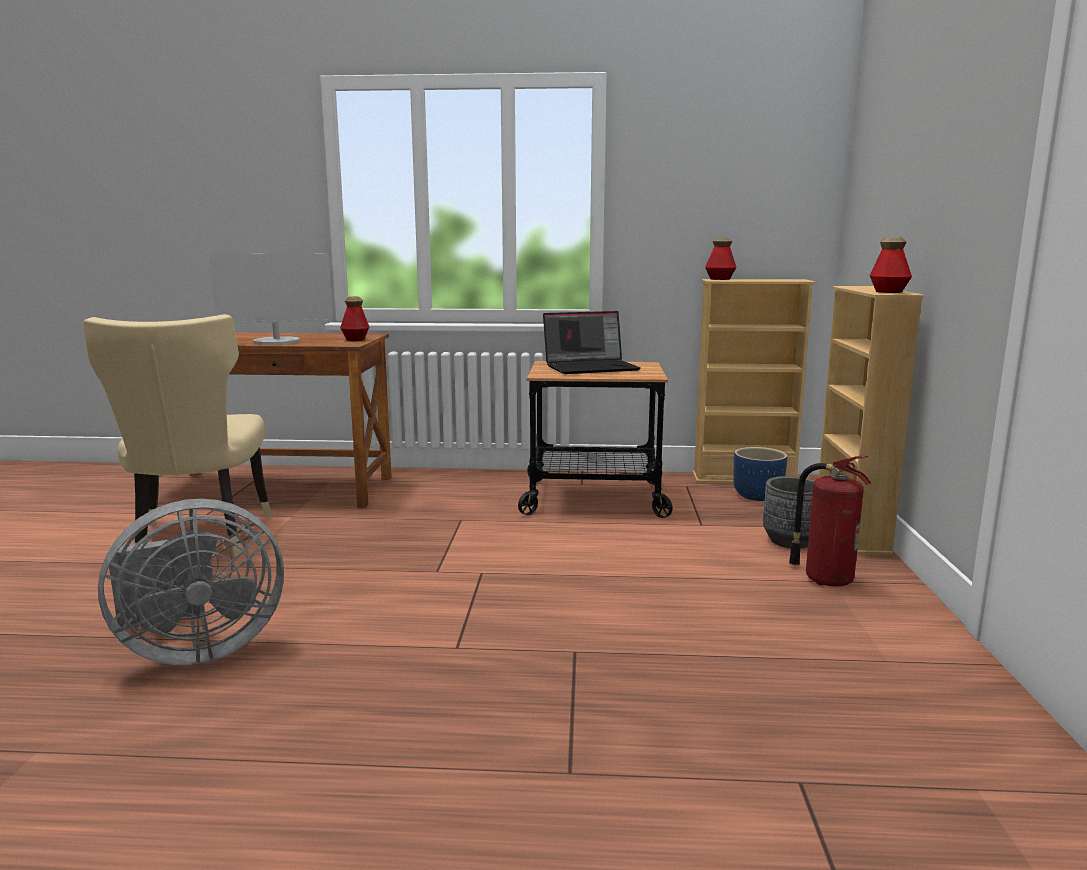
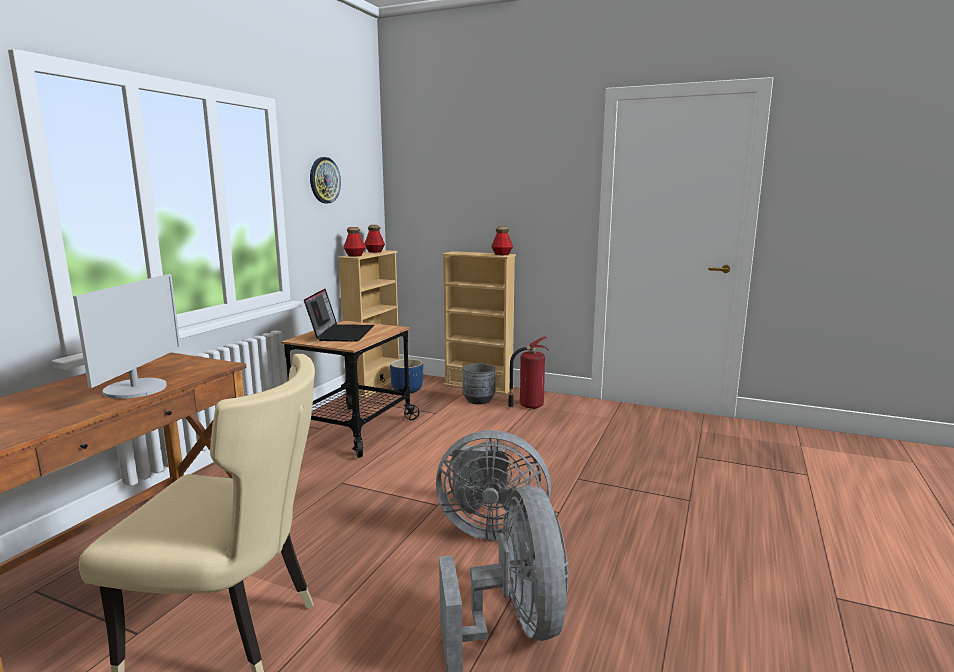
camera: 70 degrees left, 0 degrees up
bottle [340,297,369,341] -> bottle moved to [364,225,385,253]
none -> wall clock [310,157,341,203]
none -> grey fan [436,430,551,541]

